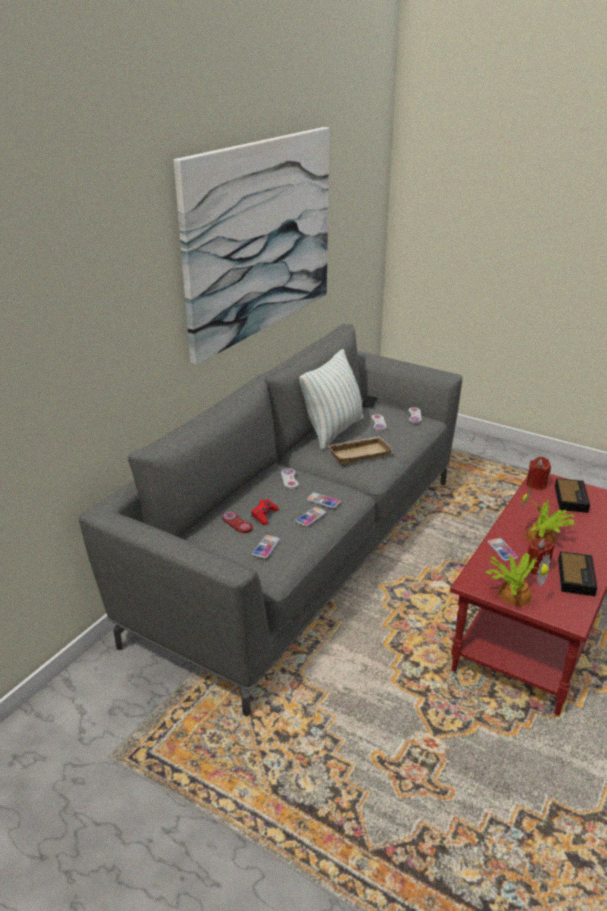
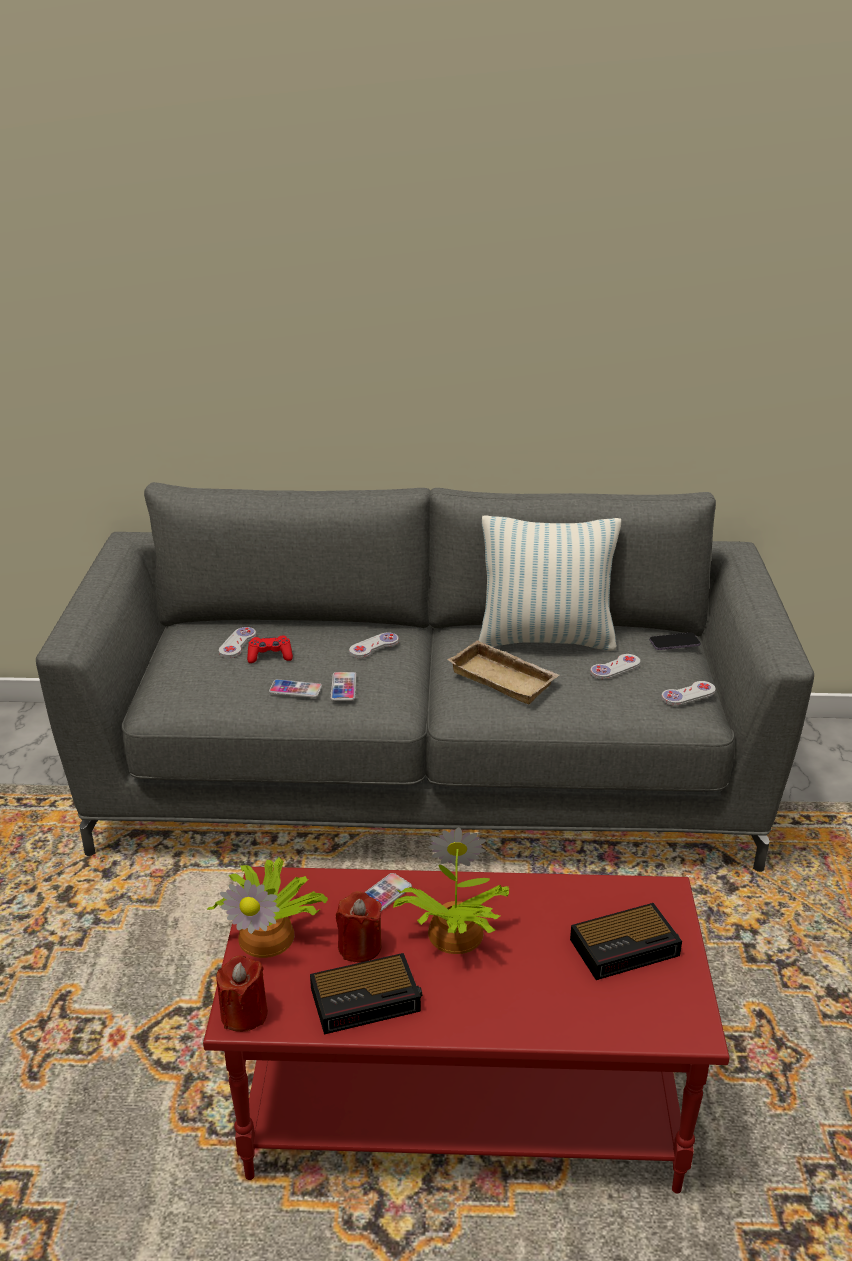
camera: 60 degrees right, 0 degrees up
picture [174,127,329,365] -> none
red game controller [222,512,253,533] -> white game controller [219,627,256,658]
phone [252,535,280,558] -> none
red candle [527,457,551,490] -> red candle moved to [216,955,268,1032]

